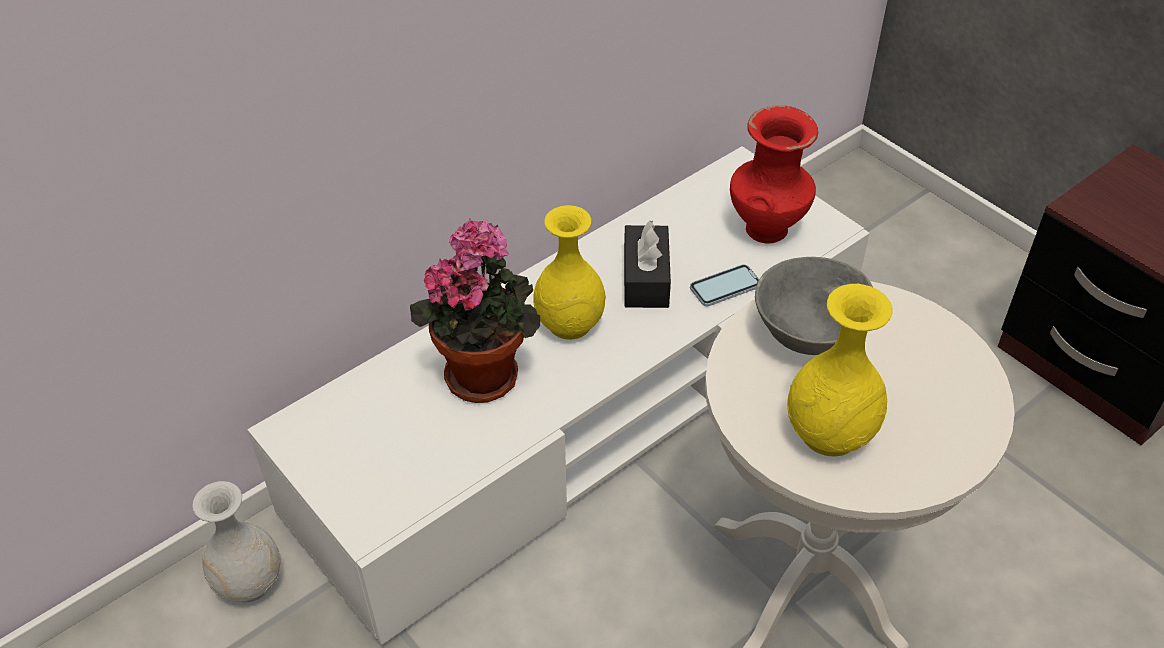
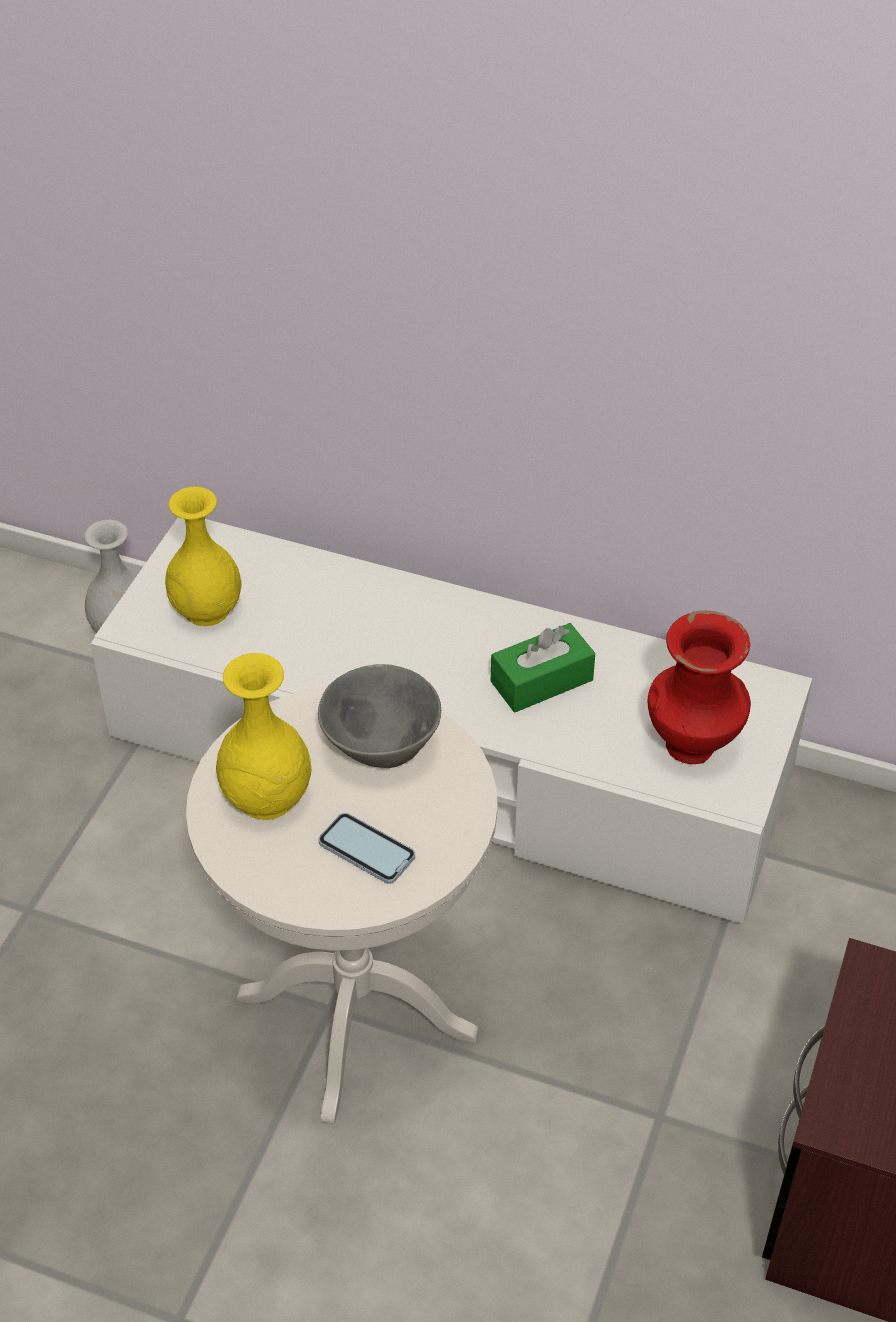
camera: 60 degrees right, 0 degrees up
potted plant [410,218,540,403] -> none
yellow vase [533,205,606,340] -> yellow vase moved to [165,487,241,626]
black tissue box [624,220,671,308] -> green tissue box [491,623,595,712]
phone [690,264,759,306] -> phone moved to [318,813,415,884]

